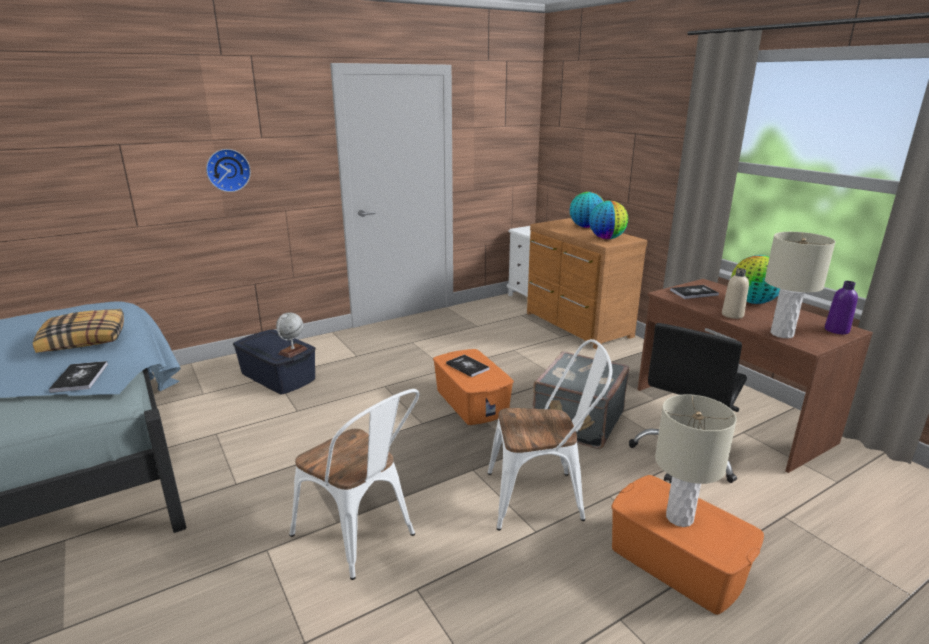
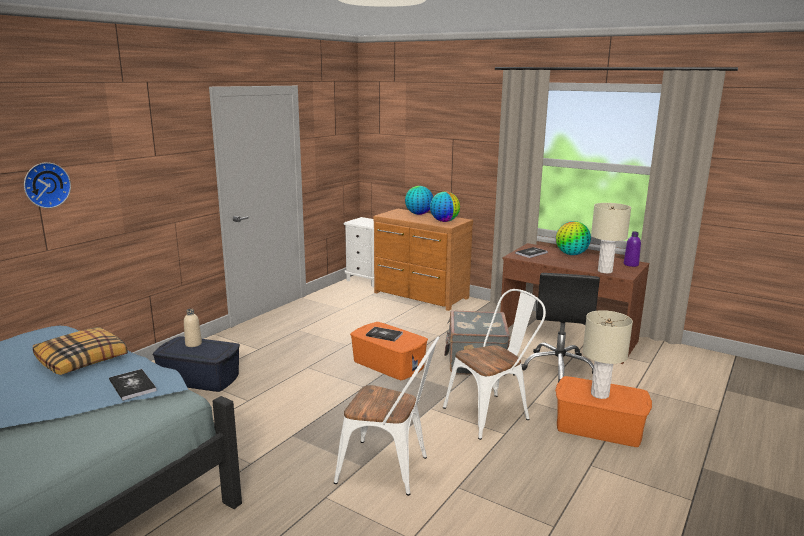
camera: 25 degrees left, 5 degrees down
wall clock [206,149,251,192] -> wall clock moved to [24,162,71,208]
globe [276,312,307,358] -> none
beige bottle [722,268,749,319] -> beige bottle moved to [184,309,202,347]

